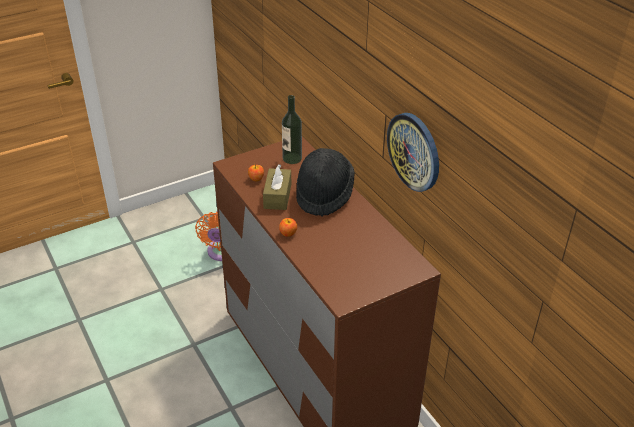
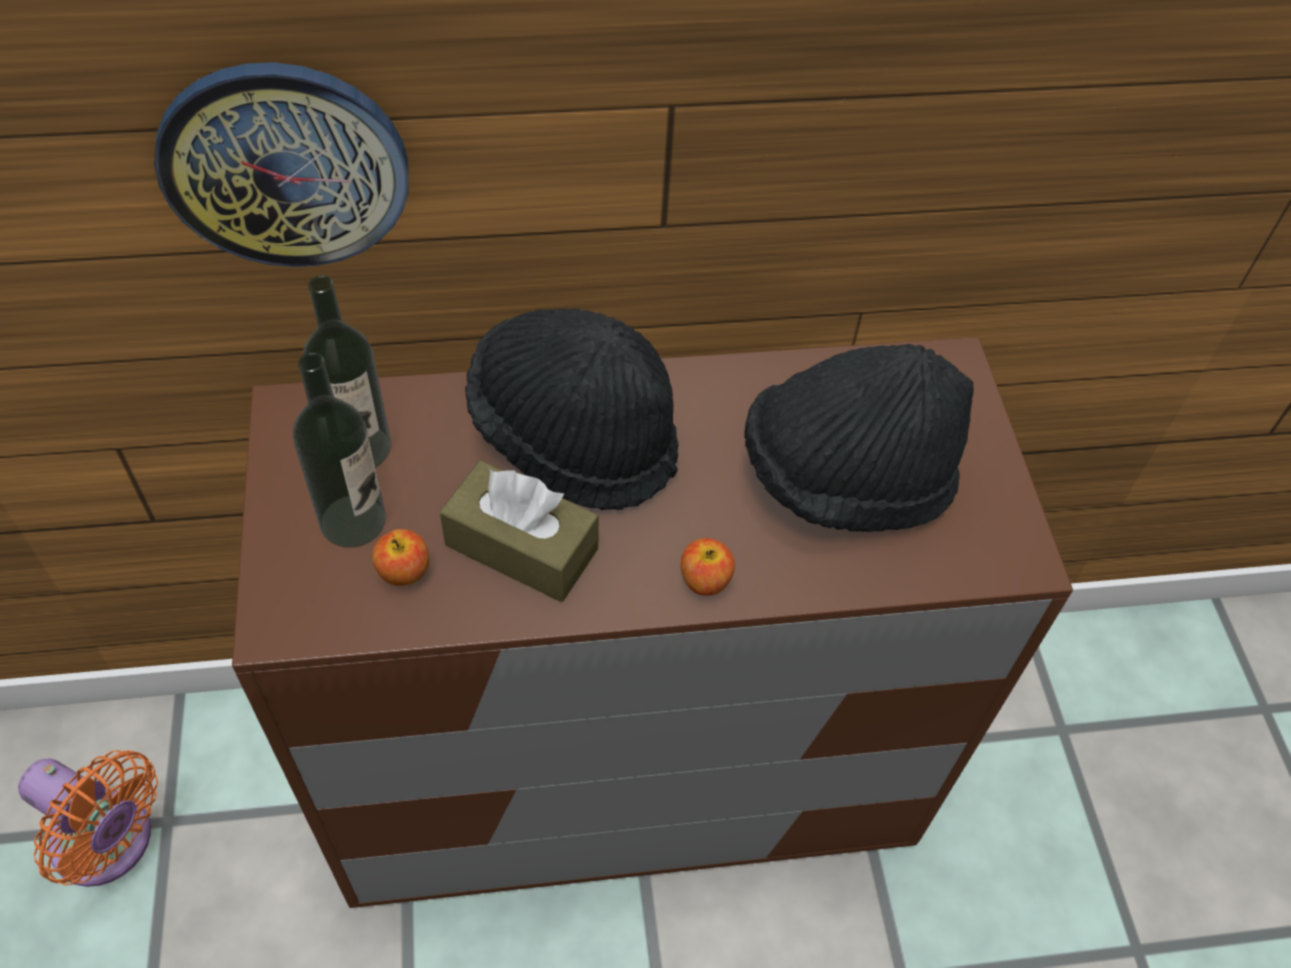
camera: 70 degrees left, 15 degrees up
wall clock [387,113,439,192] -> wall clock moved to [154,62,408,267]
none -> bottle [293,352,386,548]
none -> black hat [744,344,974,532]

